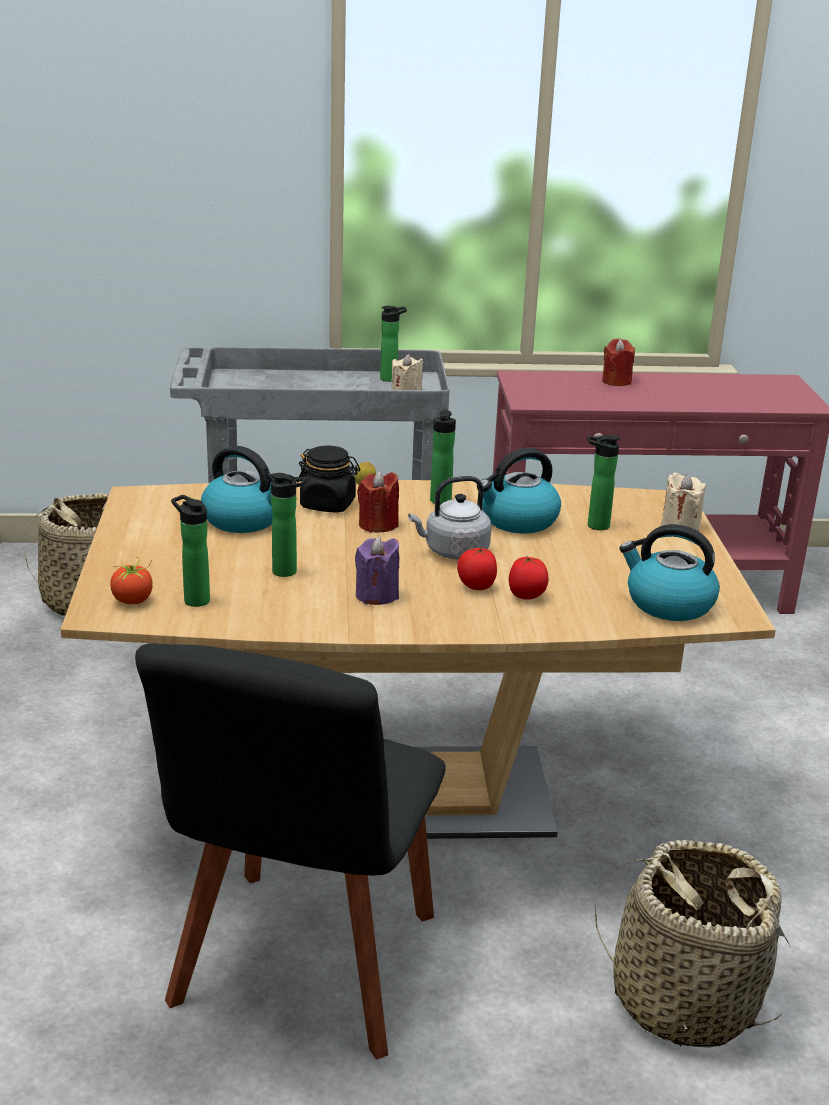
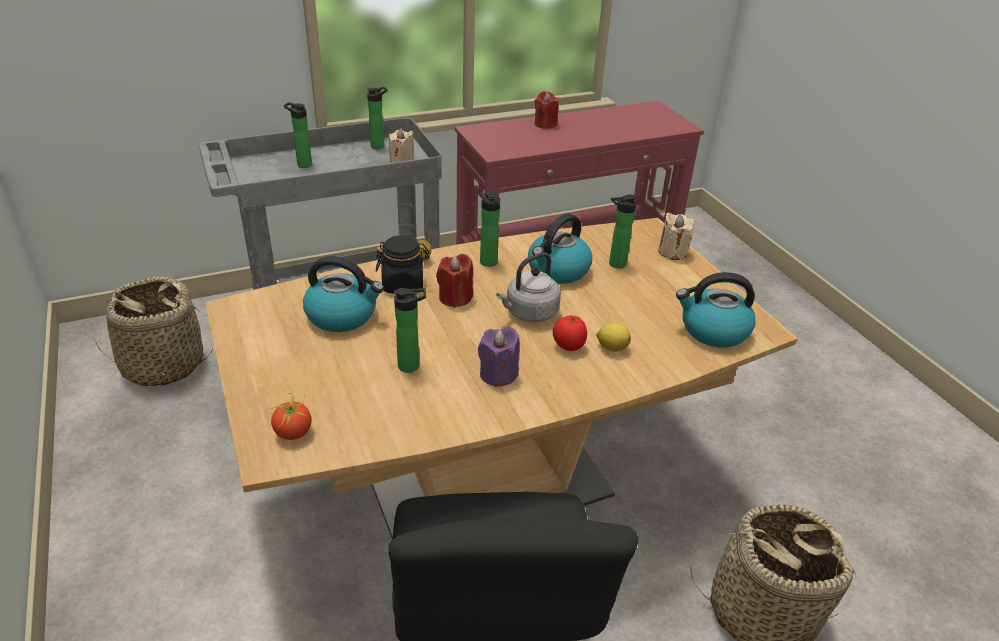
camera: 20 degrees left, 10 degrees up
bottle [171,495,210,607] -> bottle moved to [284,102,312,168]
tomato [509,556,549,600] -> lemon [596,323,631,352]

